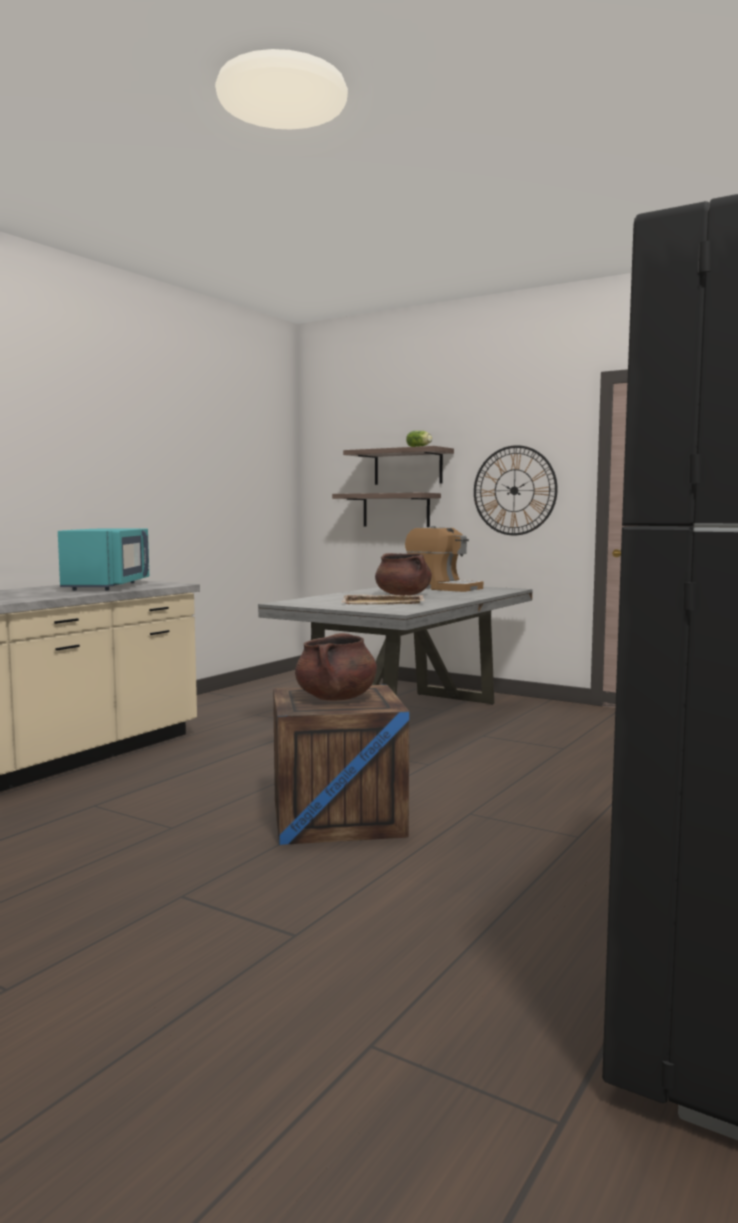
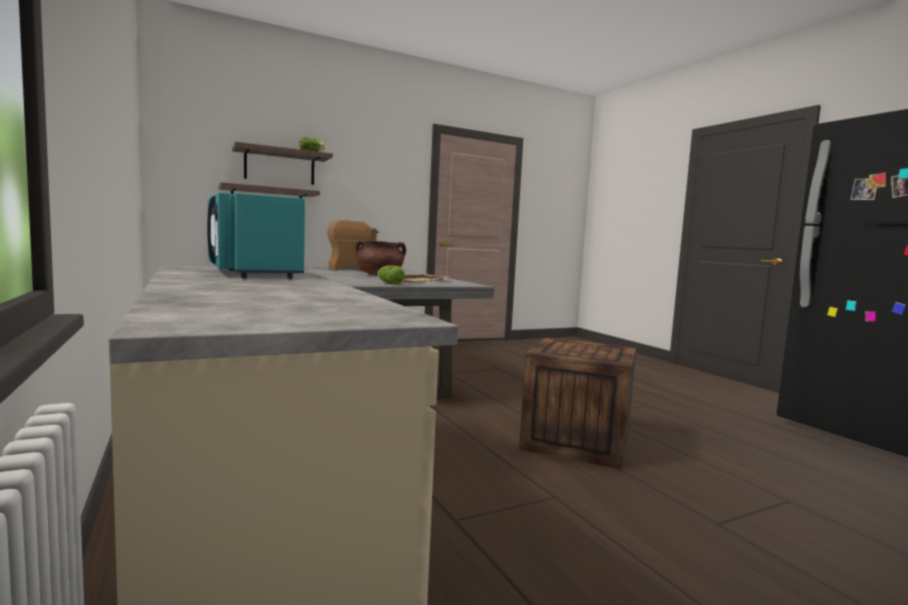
camera: 60 degrees left, 0 degrees up
turquoise microwave [58,528,149,590] -> turquoise microwave turned 150 degrees counterclockwise [207,192,305,278]
brown cooking pot [295,633,377,700] -> none
wall clock [474,445,558,536] -> none
none -> lettuce [377,265,405,285]

